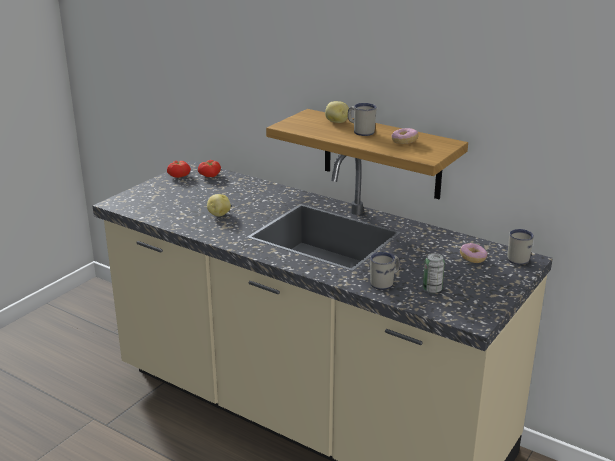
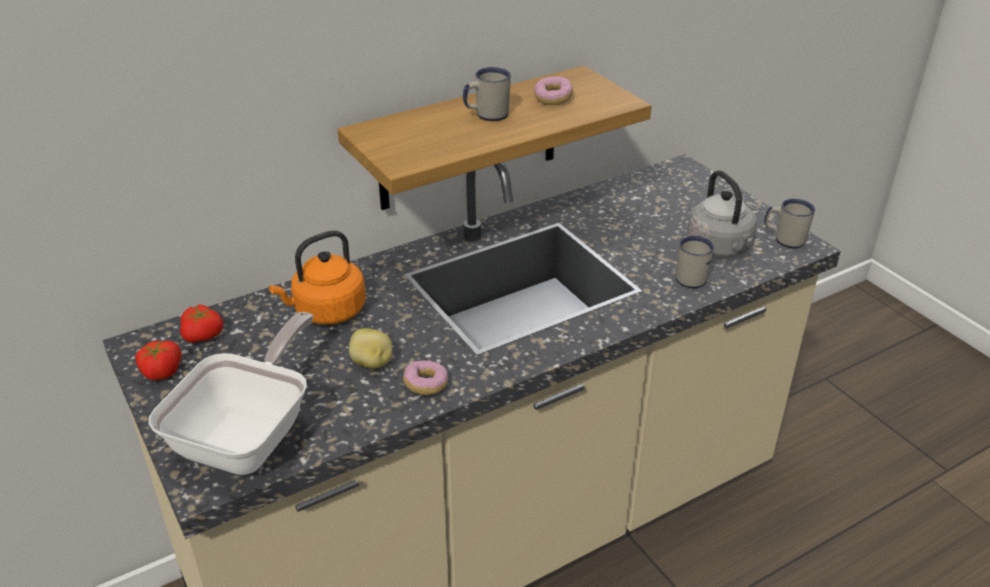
camera: 65 degrees left, 10 degrees up
potato [325,101,349,123] -> none
can [423,253,445,293] -> grey kettle [687,170,757,258]
donut [460,243,487,263] -> donut moved to [403,361,448,395]
white mug [507,229,534,265] -> white mug moved to [764,199,815,248]
none -> frying pan [148,312,313,475]
none -> orange kettle [269,230,366,325]

